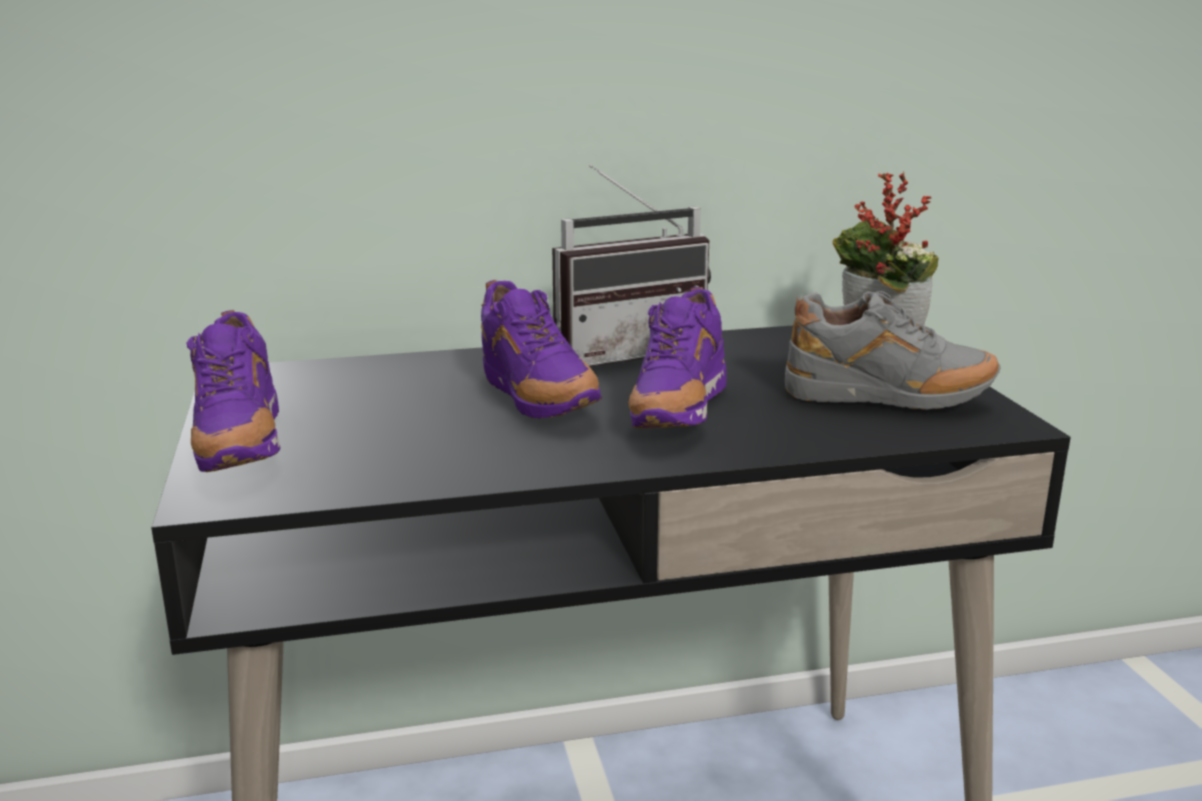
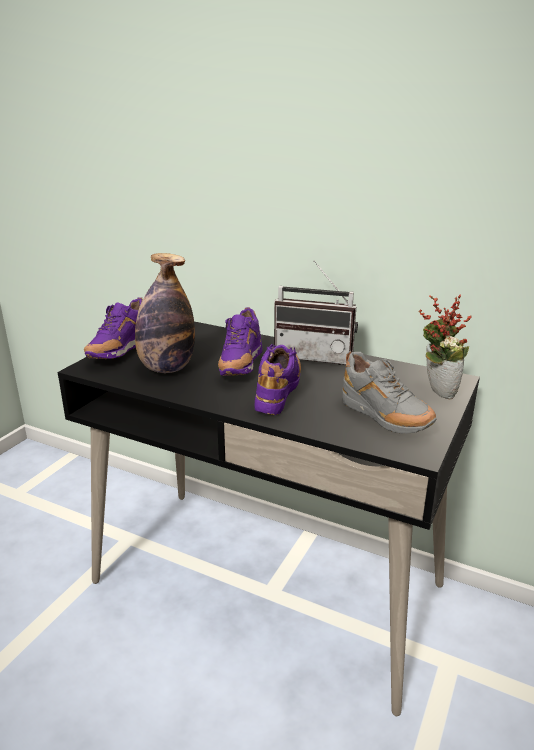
camera: 40 degrees right, 5 degrees up
purple shoe [628,287,727,428] -> purple shoe turned 135 degrees clockwise [254,344,301,415]
none -> bottle [135,253,195,373]

